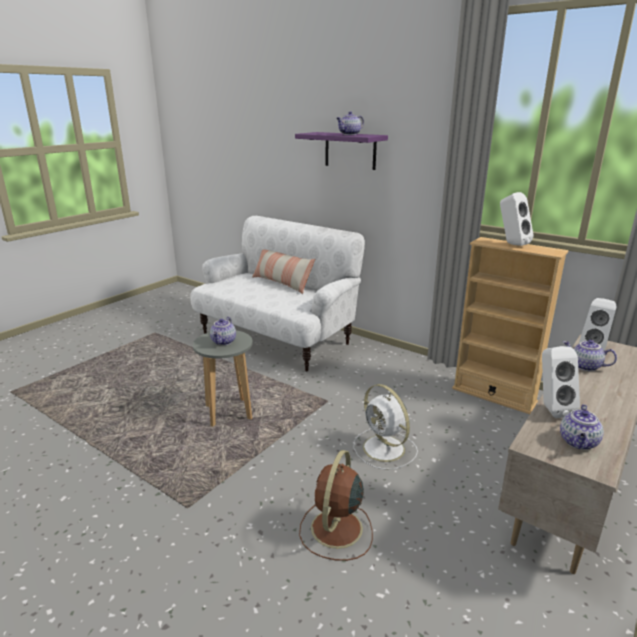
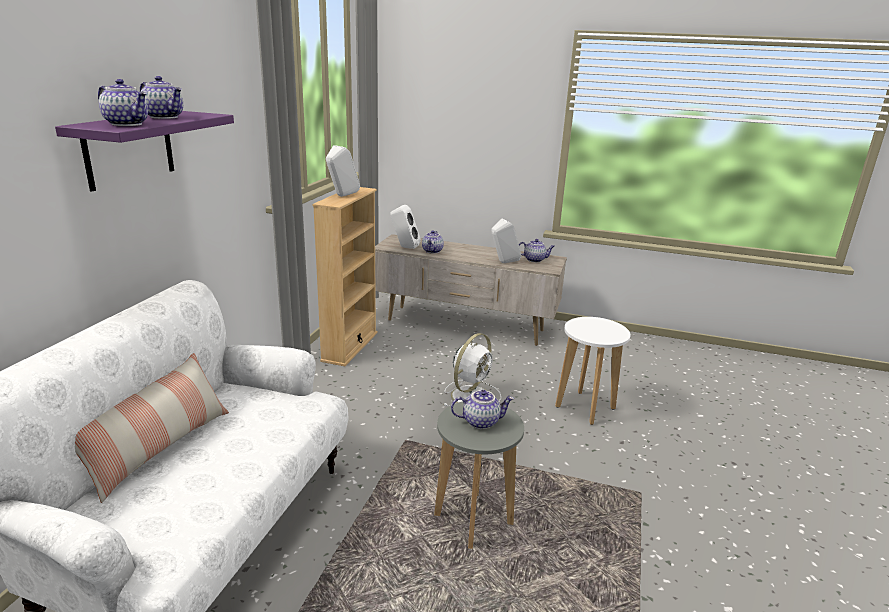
camera: 110 degrees left, 0 degrees up
brown fan [299,450,373,561] -> white stool [555,317,630,425]
none -> teapot [98,79,148,126]

